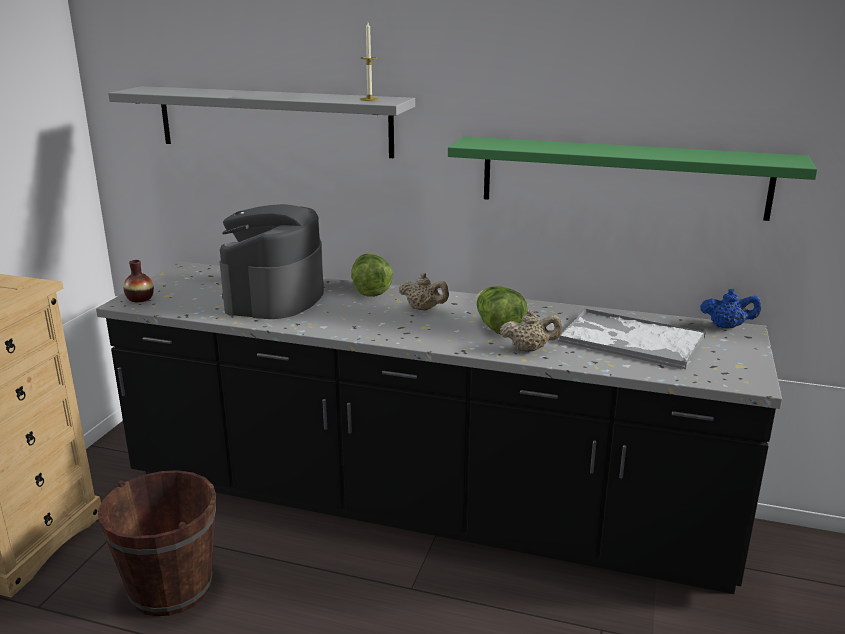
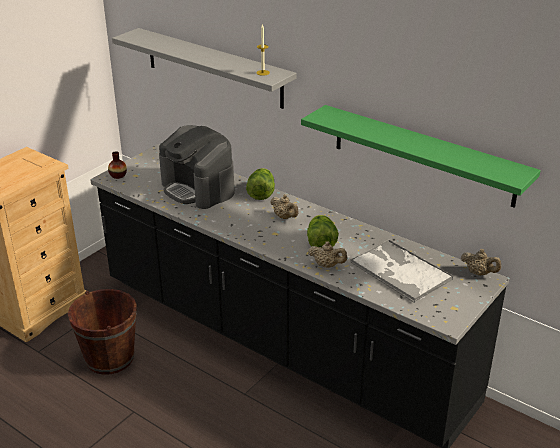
camera: 20 degrees right, 10 degrees up
coffee machine [220,204,324,319] -> coffee machine turned 75 degrees counterclockwise [159,125,235,209]
blue teapot [700,289,762,328] -> beige teapot [461,249,501,276]

